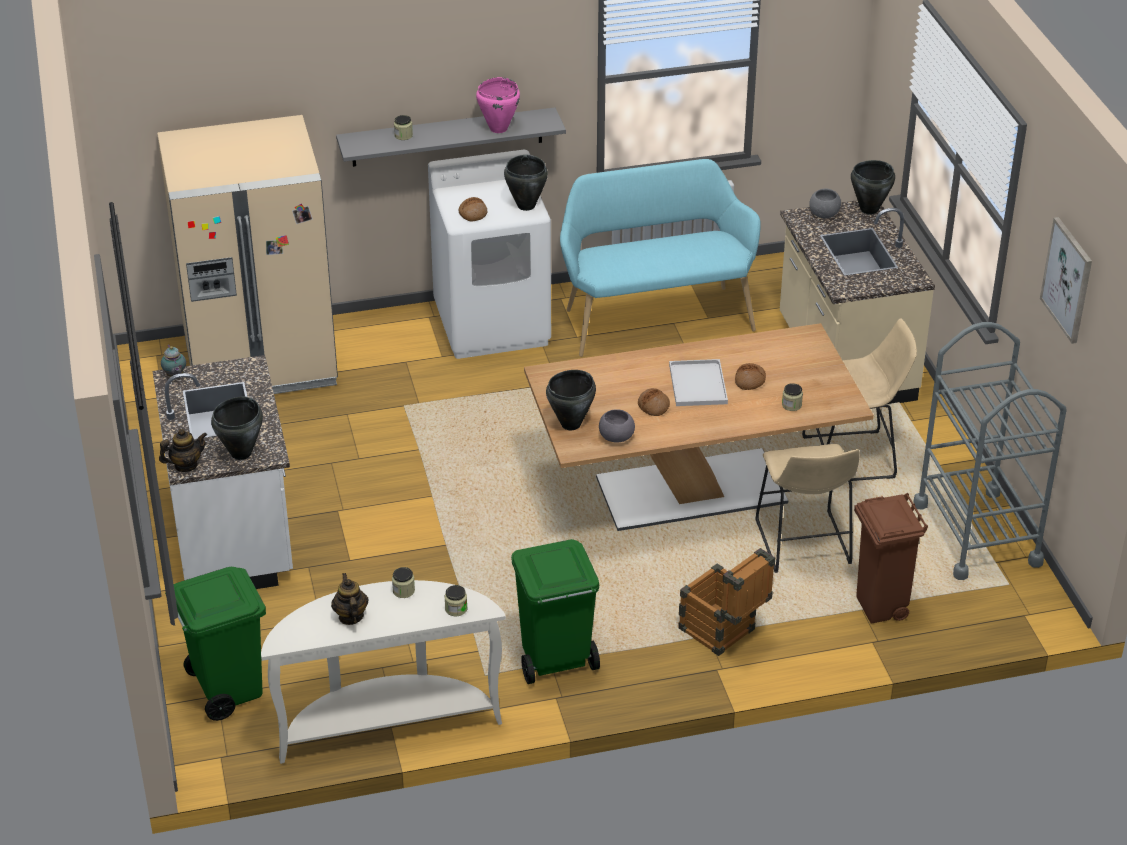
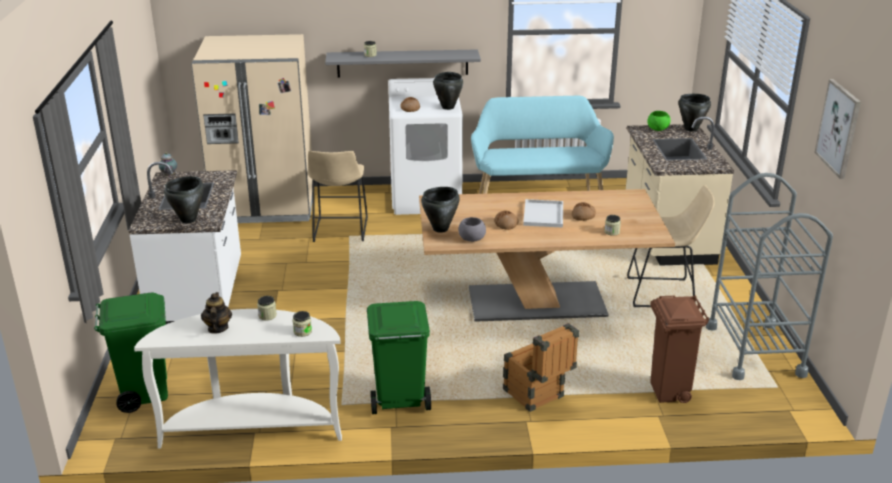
camera: 10 degrees right, 10 degrees down
teapot [159,429,207,472] -> none
pink cooking pot [476,77,520,133] -> none
beige stool [755,444,860,573] -> beige stool moved to [308,151,368,242]
grey bowl [809,188,841,218] -> green bowl [648,111,671,131]

